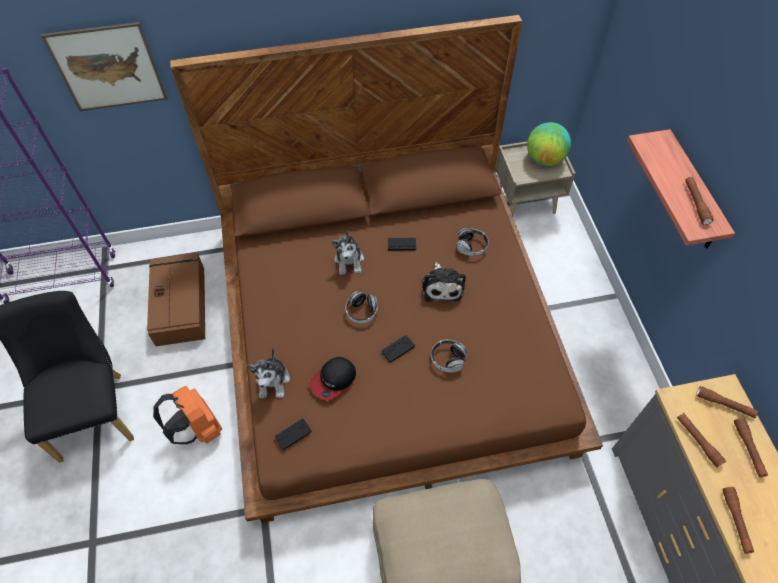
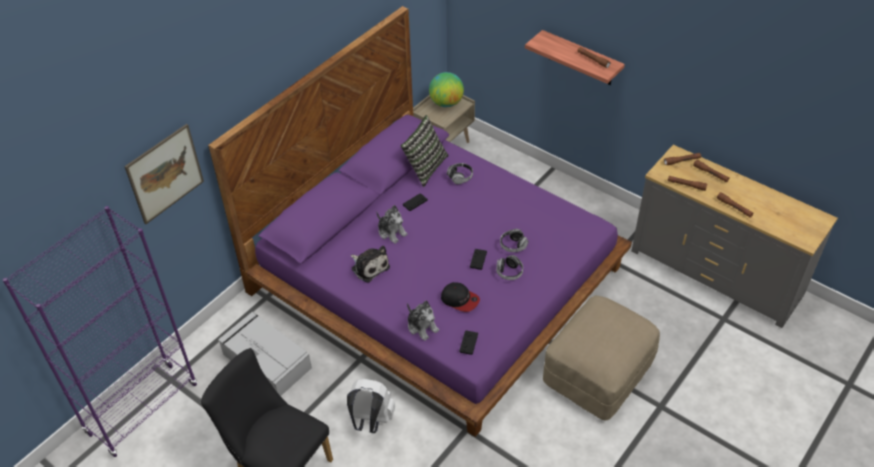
camera: 40 degrees left, 10 degrees down
brown storage box [147,253,205,346] -> grey storage box [218,312,312,396]
orange backpack [153,386,222,444] -> white backpack [347,379,395,433]
brown bed [170,15,603,523] -> purple bed [208,6,632,437]
cap [309,357,356,400] -> cap turned 60 degrees counterclockwise [441,282,480,312]
headphones [345,291,378,323] -> headphones moved to [496,255,523,280]
plush toy [422,262,466,302] -> plush toy moved to [351,246,390,283]
none -> pillow [401,115,449,187]

